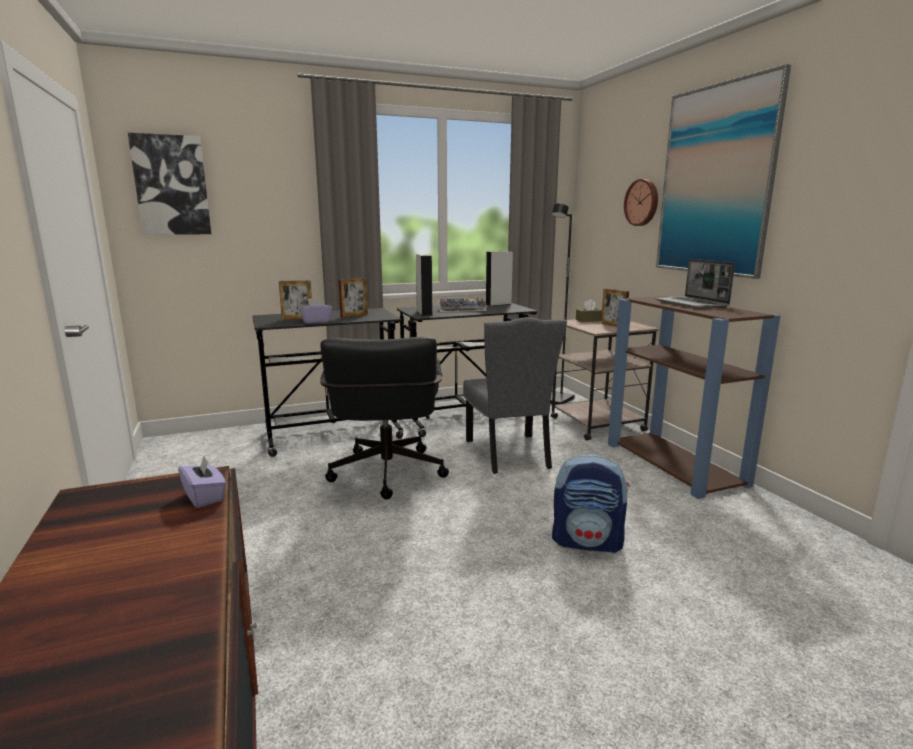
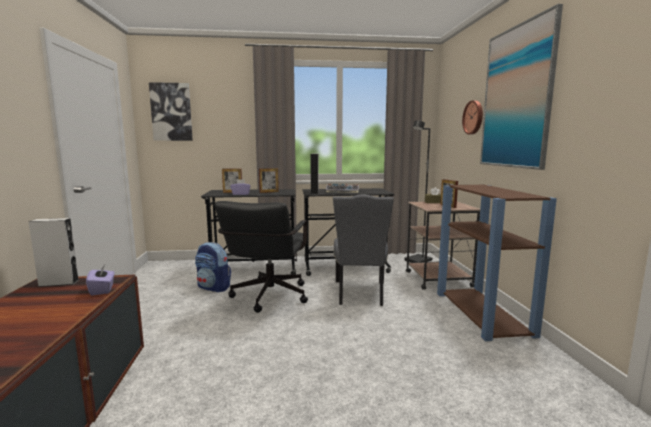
camera: 15 degrees right, 5 degrees down
grey speaker [486,251,513,306] -> grey speaker moved to [29,218,79,287]
backpack [552,454,629,553] -> backpack moved to [195,242,231,292]
laptop [655,259,735,309] -> none

